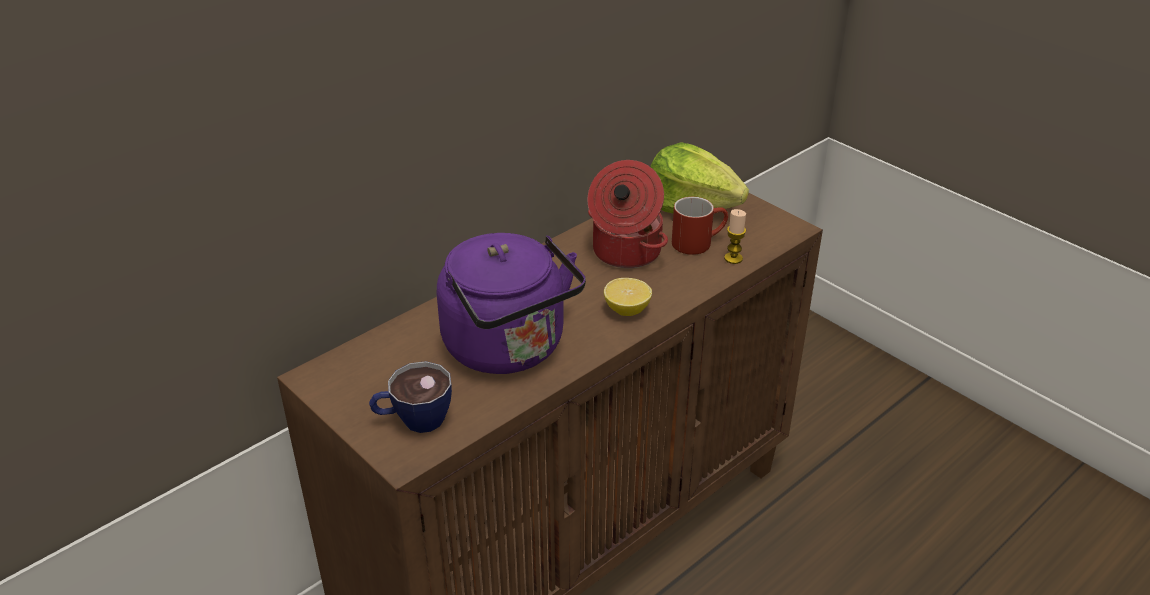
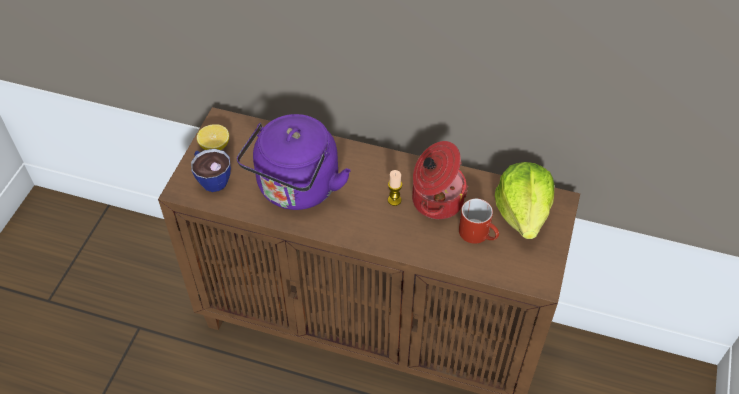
camera: 60 degrees right, 15 degrees up
lemon [604,278,652,316] -> lemon moved to [197,124,229,150]
candle [724,209,746,264] -> candle moved to [388,170,402,206]

